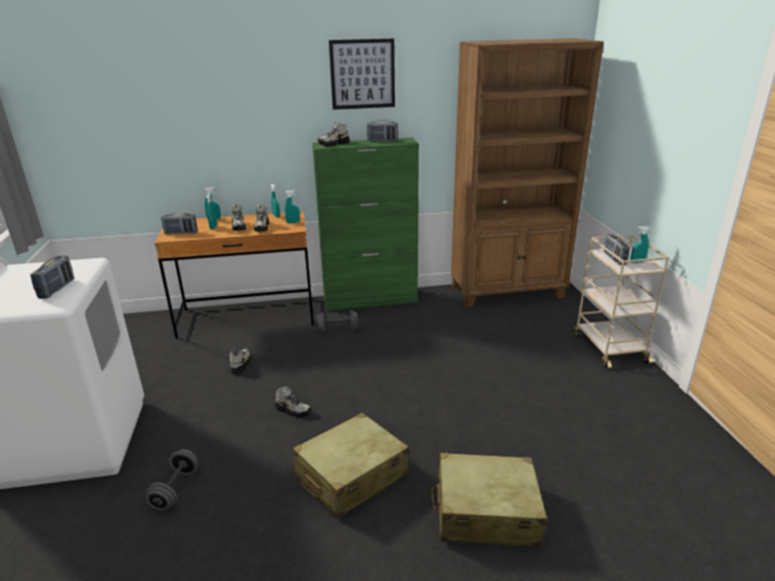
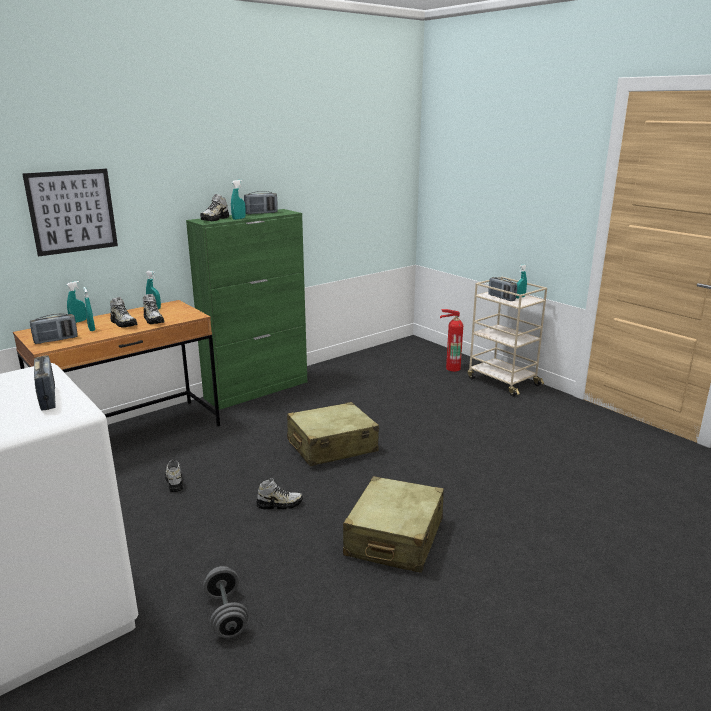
camera: 30 degrees left, 5 degrees down
turquoise spray bottle [285,190,300,224] -> turquoise spray bottle moved to [231,180,246,220]
grey dumbbell [316,310,359,332] -> none
picture [329,38,395,110] -> picture moved to [22,169,118,256]
beige suitcase [431,453,547,547] -> beige suitcase moved to [287,402,379,466]
brown bookcase [451,39,604,308] -> none
none -> fire extinguisher [440,309,463,372]

